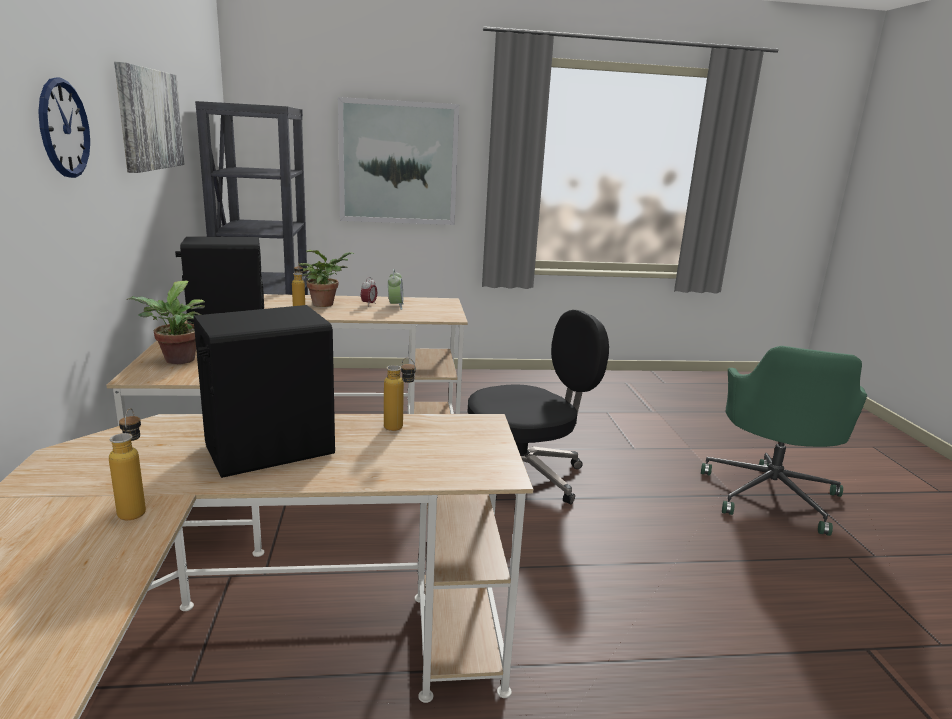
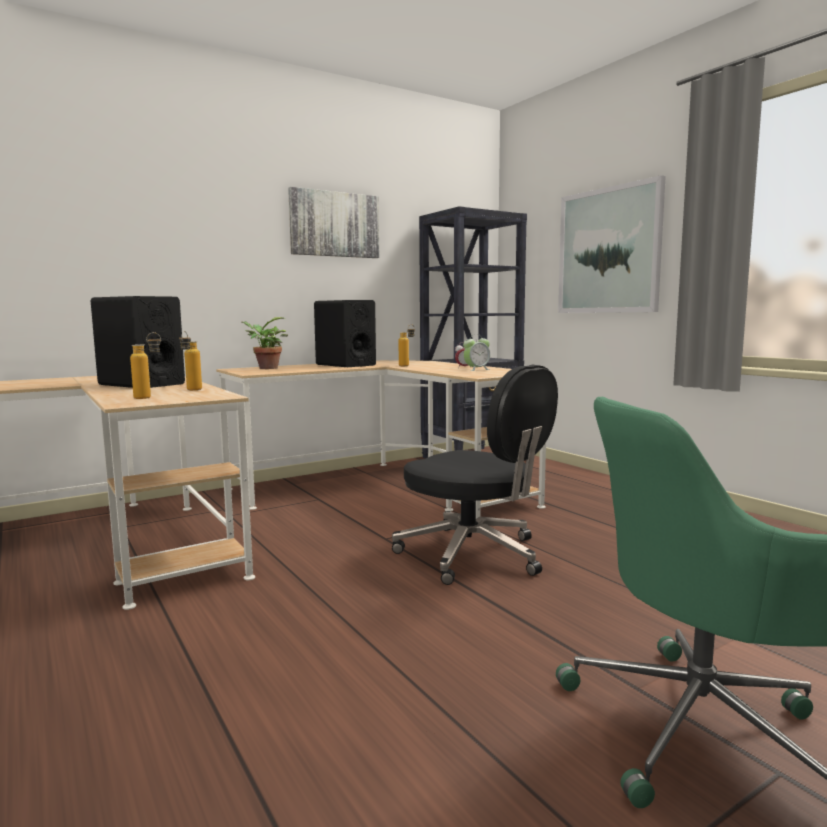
camera: 65 degrees right, 10 degrees down
wall clock [38,77,90,178] -> none
bottle [109,408,146,520] -> bottle moved to [130,332,161,399]
potted plant [299,250,354,307] -> none

